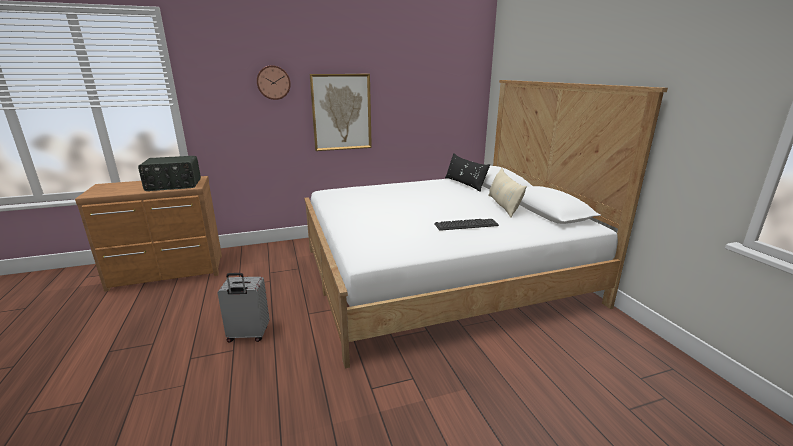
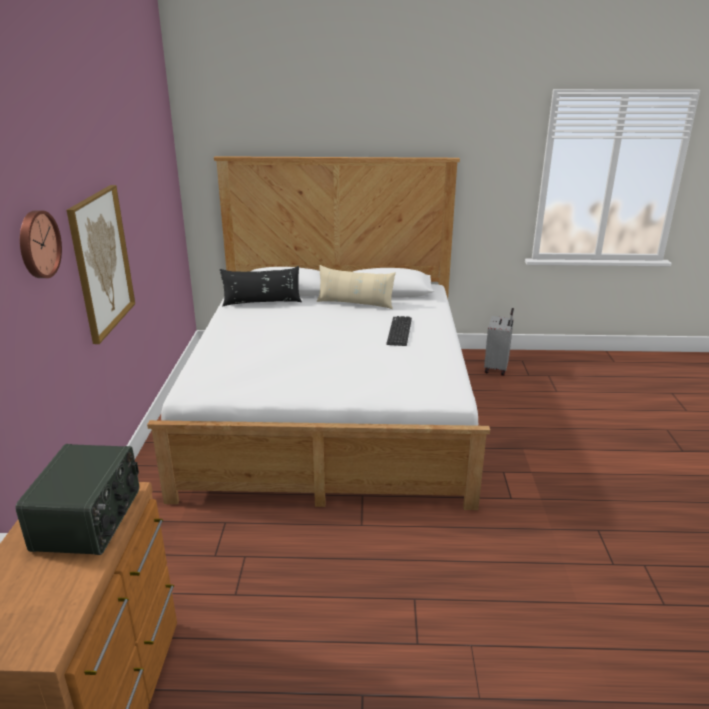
camera: 70 degrees left, 5 degrees up
grey suitcase [218,273,270,342] -> grey suitcase moved to [484,308,514,376]

